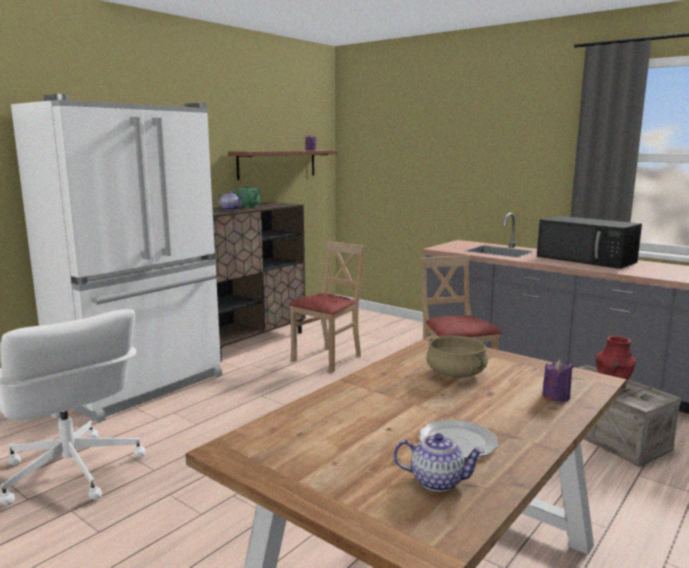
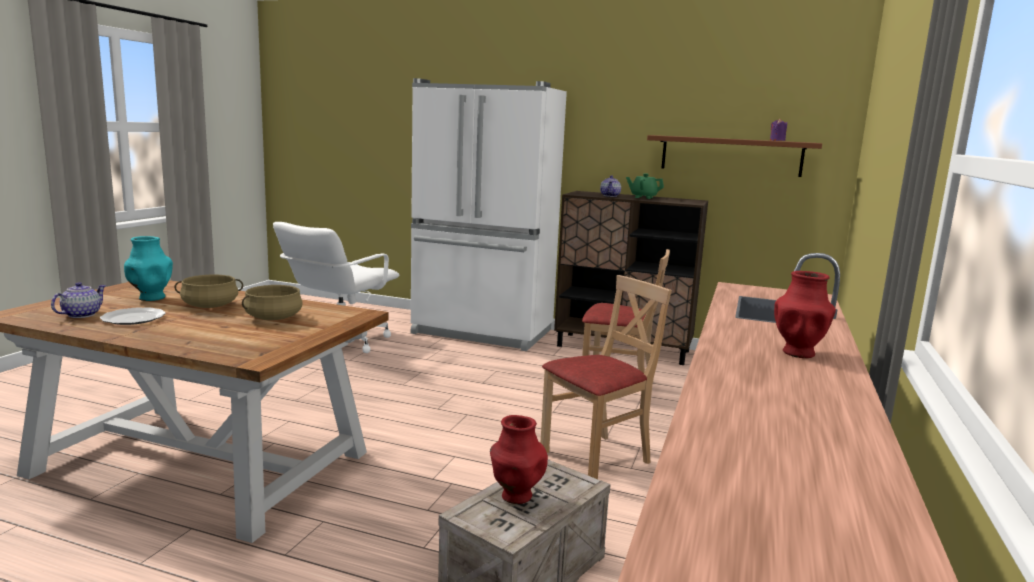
camera: 70 degrees right, 0 degrees up
teapot [394,433,485,492] -> teapot turned 150 degrees counterclockwise [51,282,106,318]
black microwave [537,216,642,269] -> red vase [774,271,836,358]
purple candle [542,359,573,402] -> none
none -> turquoise vase [124,236,173,301]
none -> beige cooking pot [175,275,243,308]

